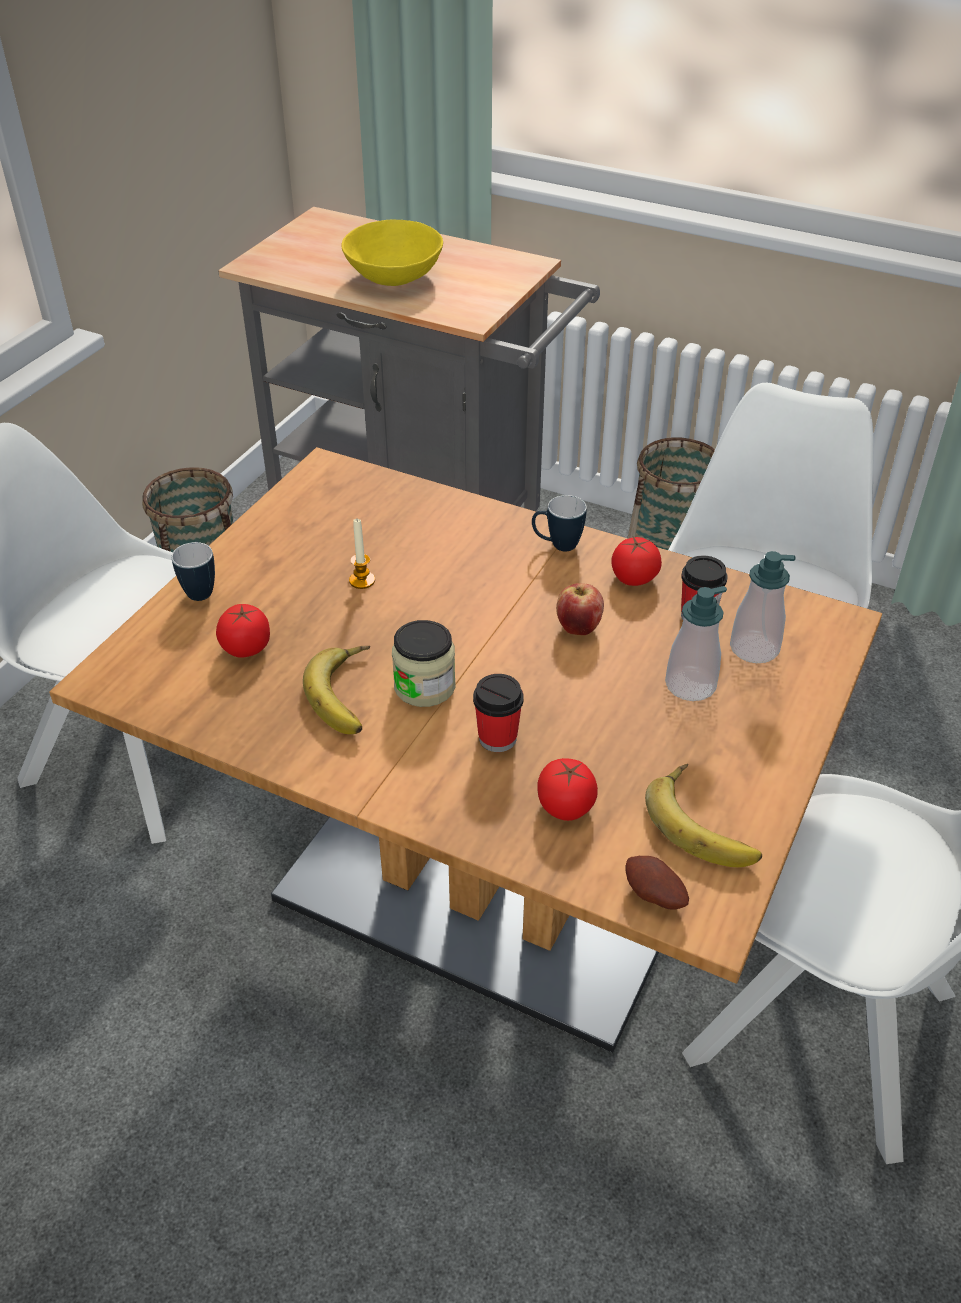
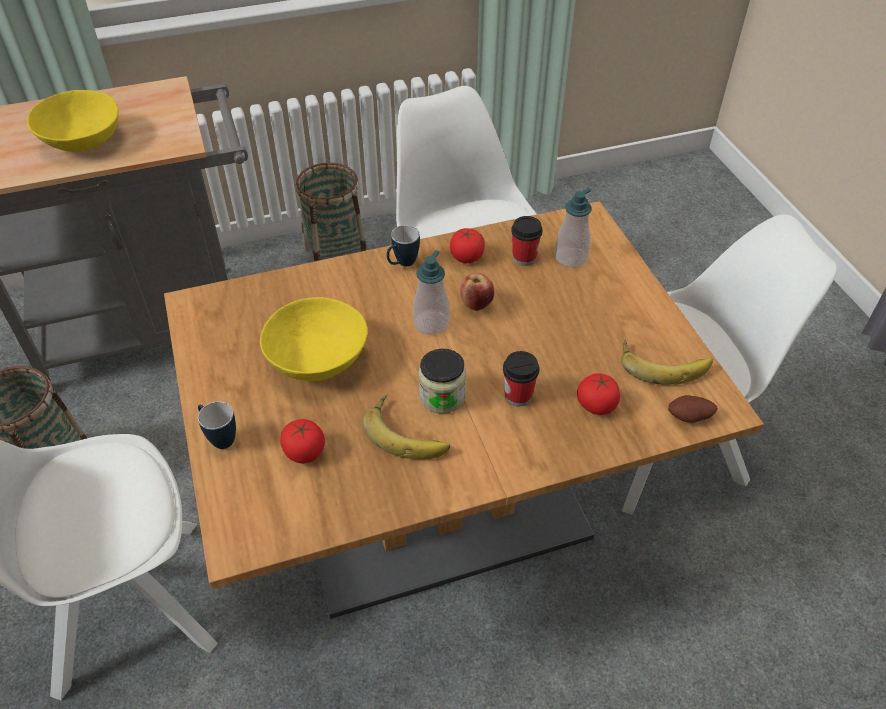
camera: 45 degrees left, 5 degrees up
candle [349,519,375,589] -> yellow bowl [260,297,367,381]
soap dispenser [665,586,727,701] -> soap dispenser moved to [413,250,450,335]

